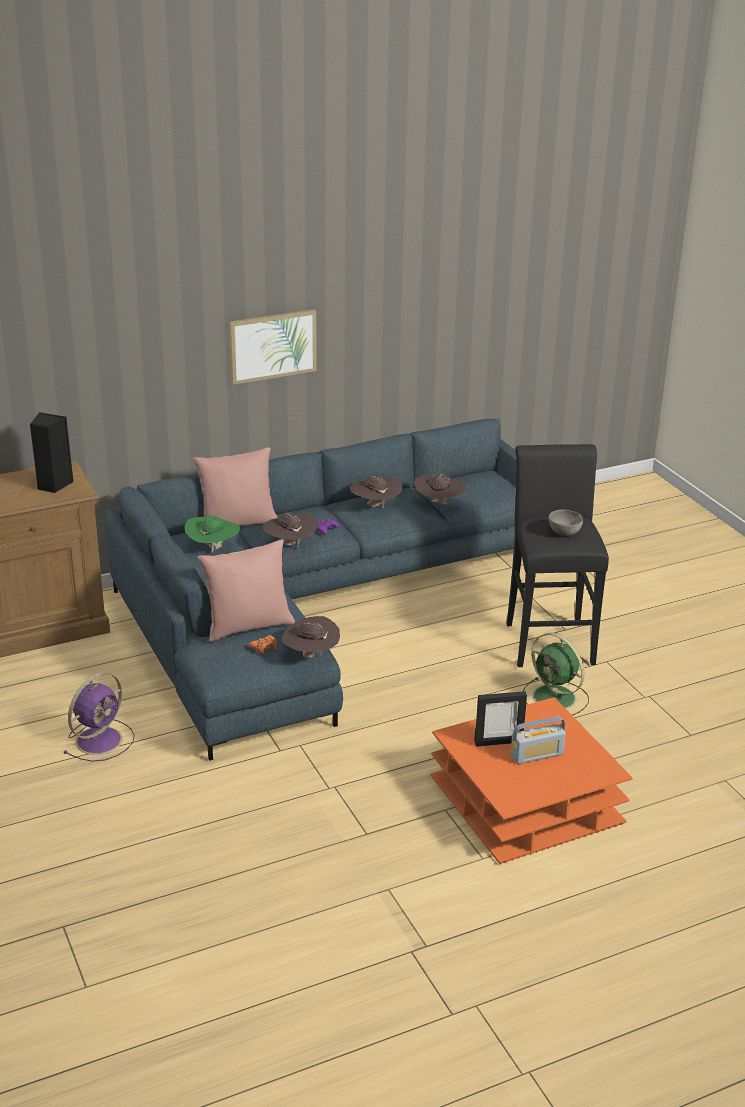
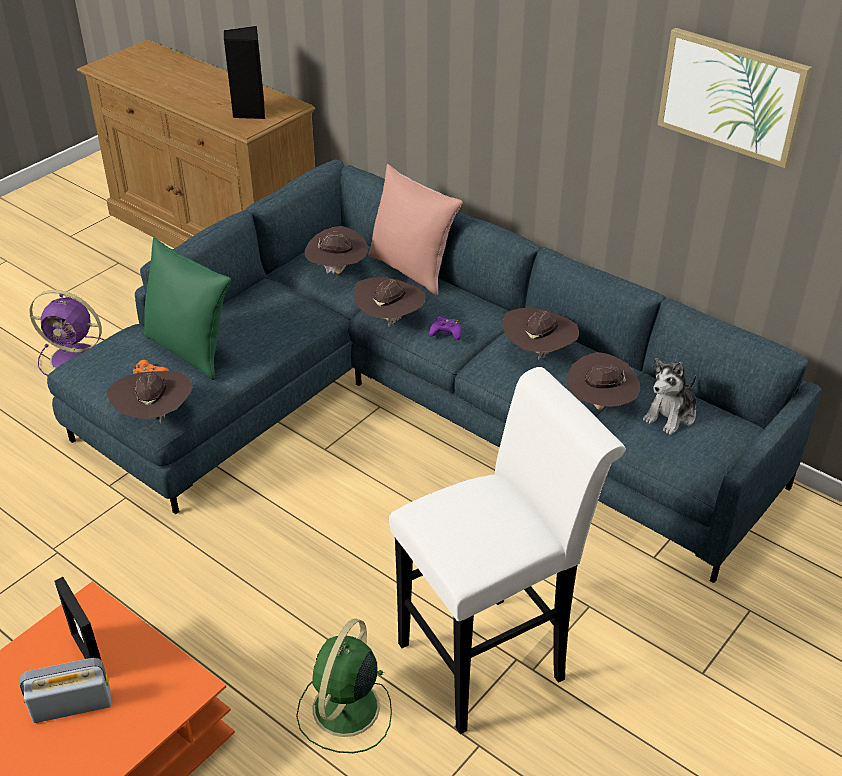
camera: 65 degrees right, 10 degrees up
green hat [185,516,240,552] -> brown hat [305,226,368,274]
pink pillow [198,539,295,642] -> green pillow [144,237,231,380]
picture [229,309,317,385] -> picture moved to [657,28,812,168]
black stool [506,444,609,667] -> white stool [389,367,626,734]
radio [511,716,566,764] -> radio turned 120 degrees clockwise [20,658,111,723]
grey bowl [548,509,583,536] -> none
none -> plush toy [643,358,696,435]

